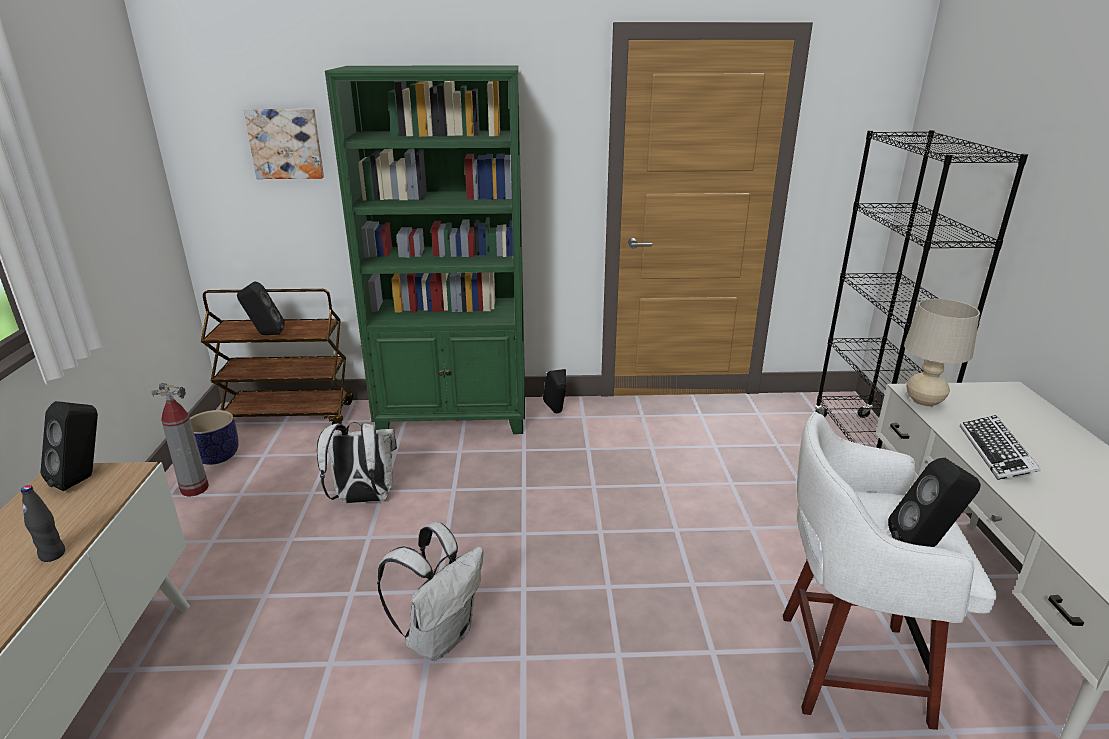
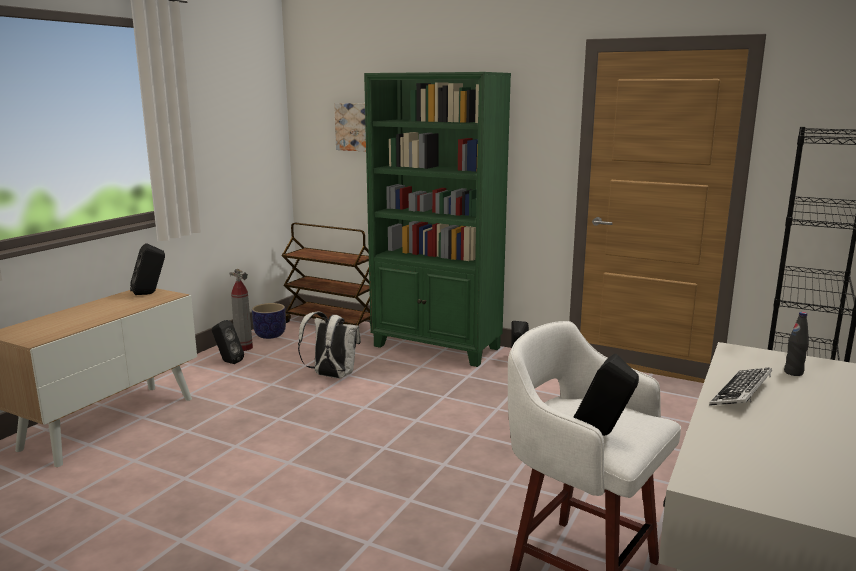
camera: 30 degrees right, 10 degrees down
black bottle [21,485,65,562] -> black bottle moved to [784,312,809,376]
black speaker [237,281,285,335] -> black speaker moved to [212,320,244,364]
white backpack [377,522,483,660] -> none
beige table lamp [904,299,980,407] -> none

